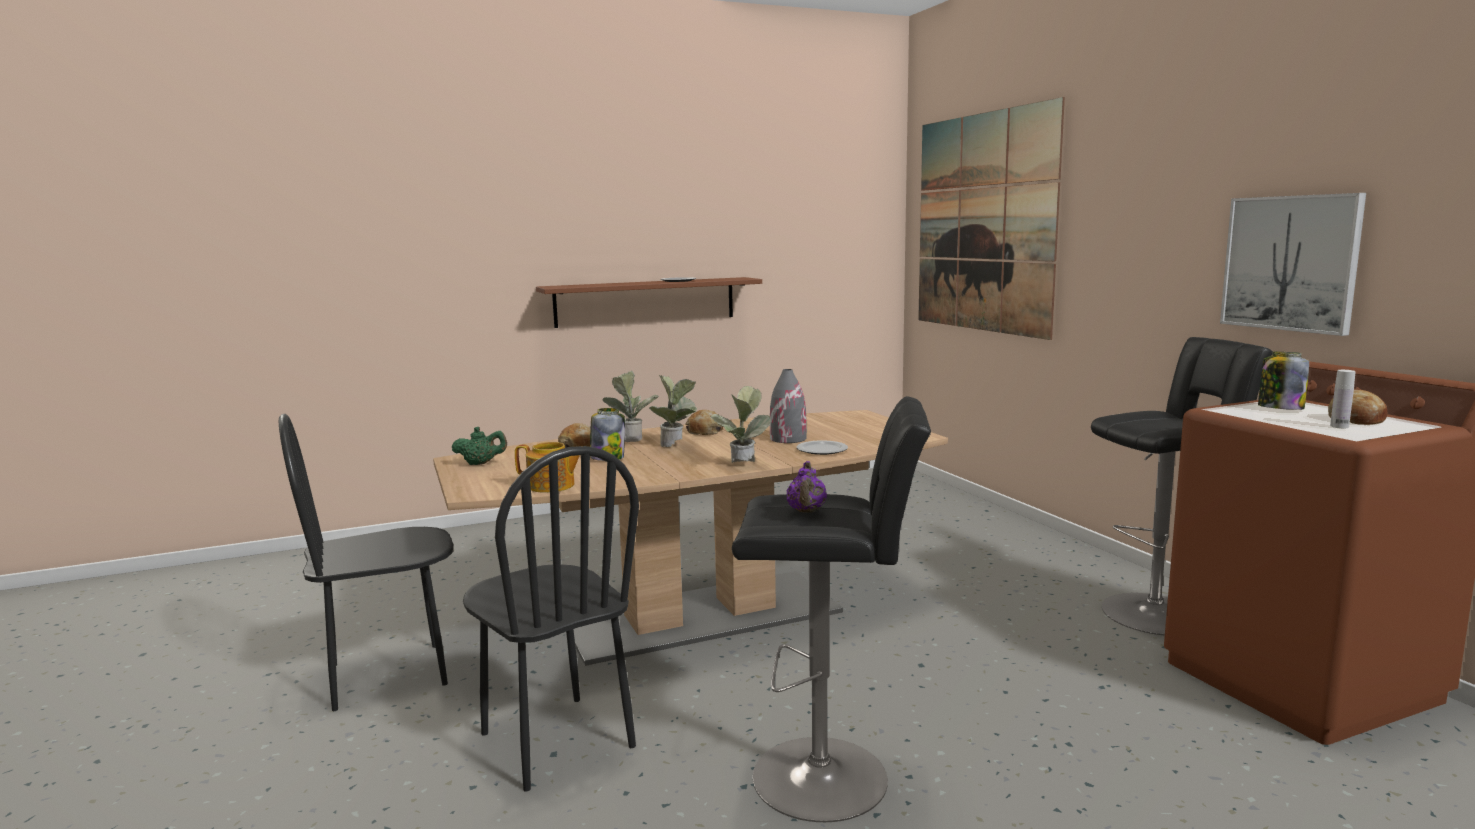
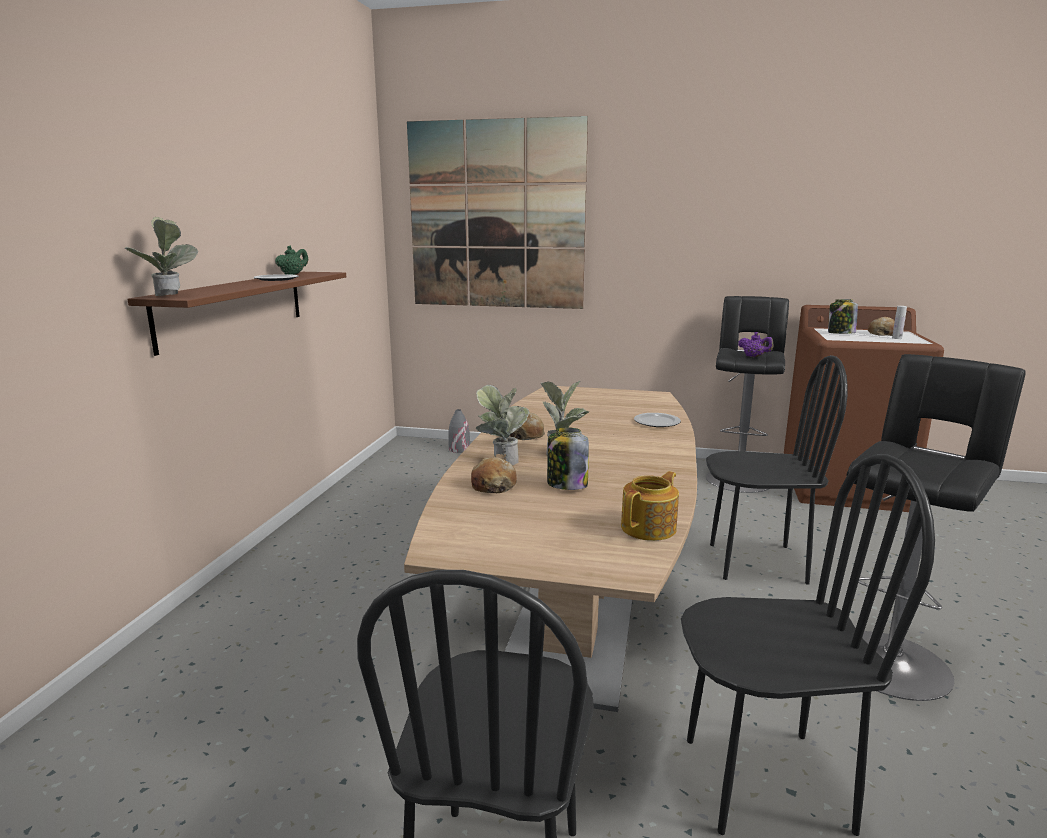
camera: 55 degrees left, 5 degrees up
green teapot [452,427,507,465] -> green teapot moved to [275,246,308,275]
potted plant [710,386,771,463] -> potted plant moved to [124,217,198,296]
grey vase [770,369,807,443] -> grey vase moved to [448,409,470,453]
purple teapot [787,461,827,513] -> purple teapot moved to [738,332,774,357]
picture [1220,193,1366,336] -> none
none -> black chair [706,355,848,585]

